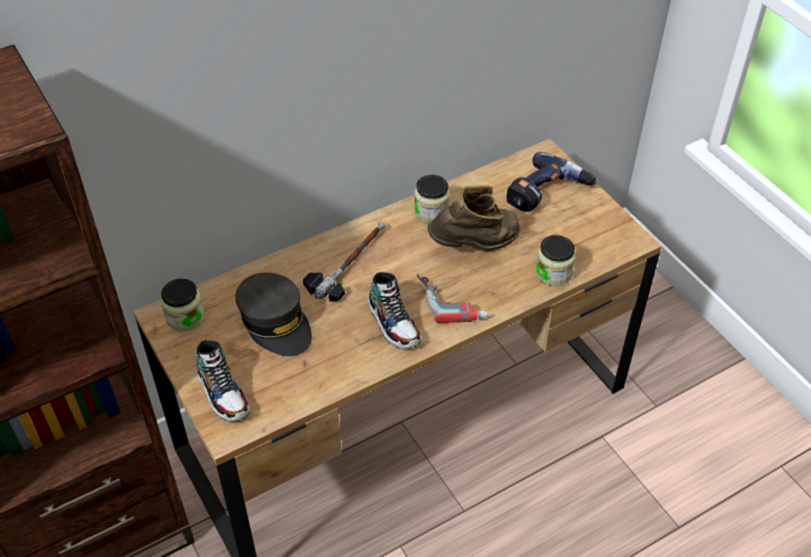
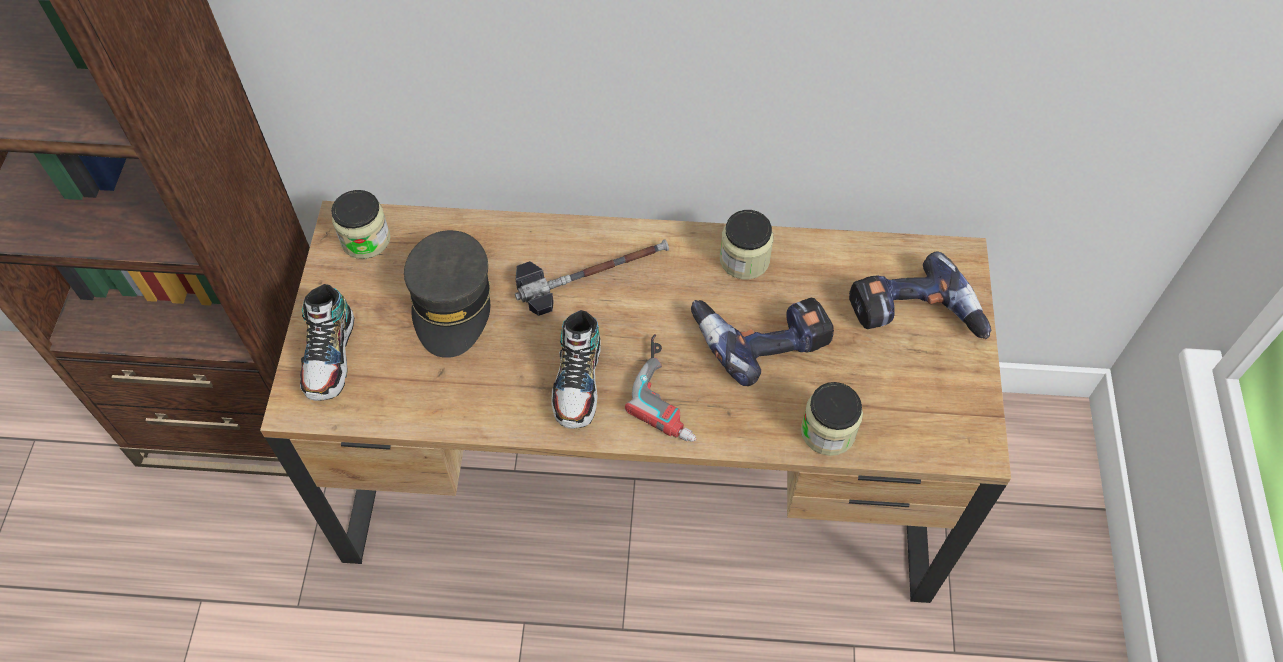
camera: 35 degrees right, 10 degrees up
brown boot [427,185,520,252] -> power drill [691,298,834,386]

